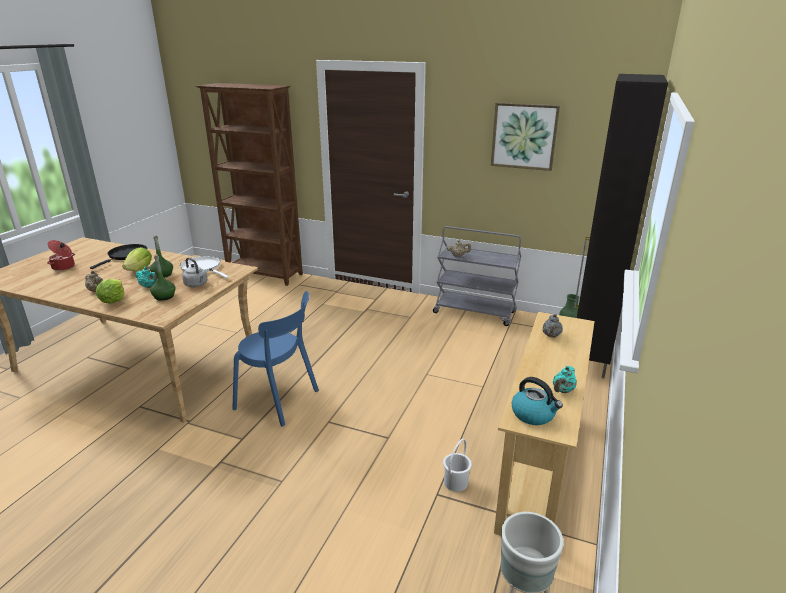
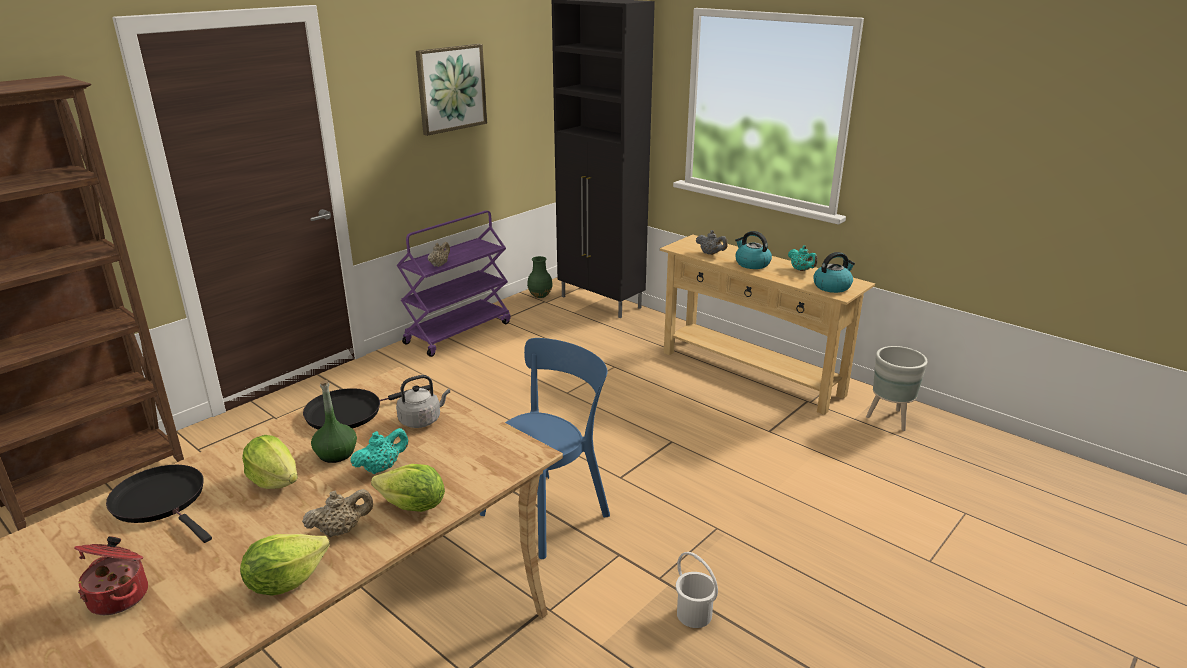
camera: 70 degrees left, 0 degrees up
green bottle [150,254,176,301] -> none
white frying pan [180,256,229,278] -> black frying pan [303,385,430,430]
grey cart [433,226,521,326] -> purple cart [397,210,511,357]
white bucket [443,439,472,492] -> white bucket moved to [676,552,718,628]
none -> lettuce [240,534,330,596]
none -> kettle [735,231,772,269]

